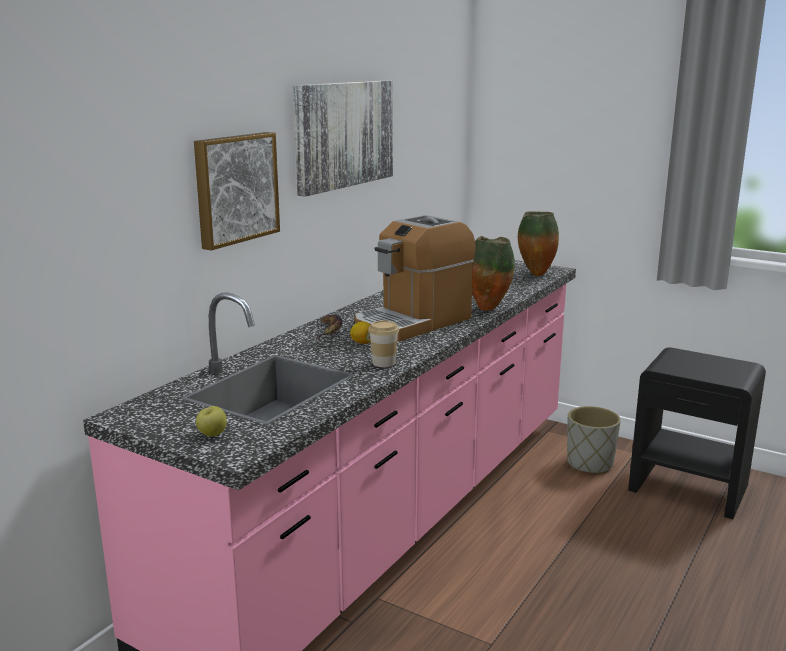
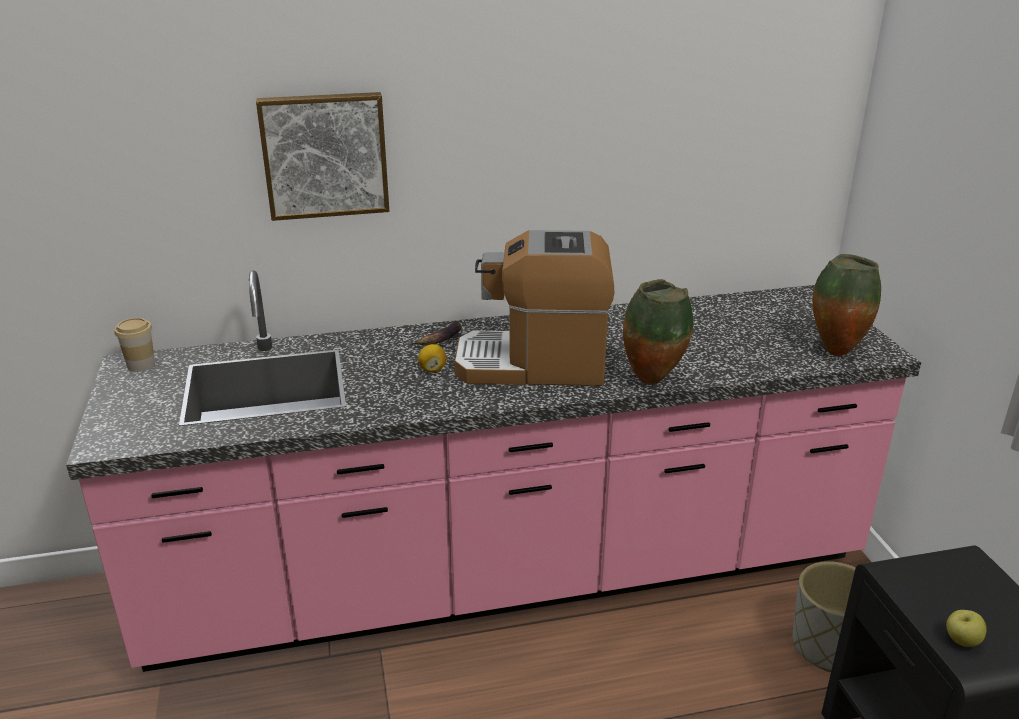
camera: 45 degrees right, 10 degrees up
apple [196,406,227,437] -> apple moved to [946,610,987,647]
picture [293,80,393,197] -> none
cup [368,320,399,367] -> cup moved to [114,318,155,372]

